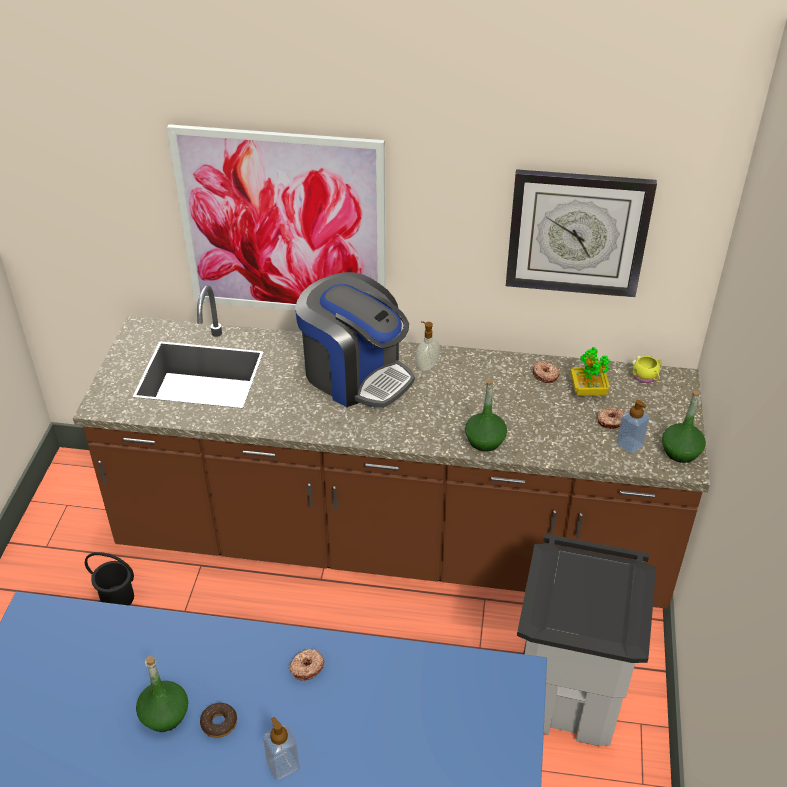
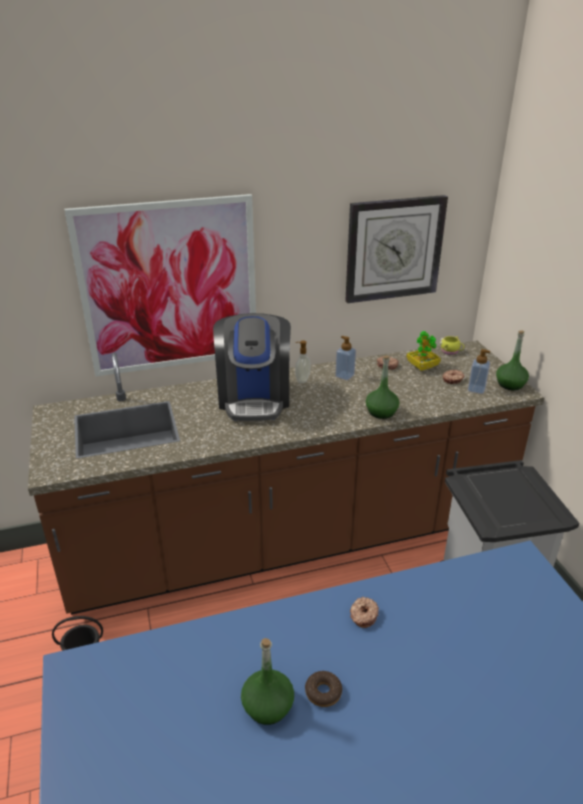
camera: 25 degrees left, 10 degrees down
soap dispenser [263,717,299,780] -> soap dispenser moved to [335,336,356,380]
coffee machine [295,272,415,408] -> coffee machine turned 75 degrees clockwise [213,313,291,421]

